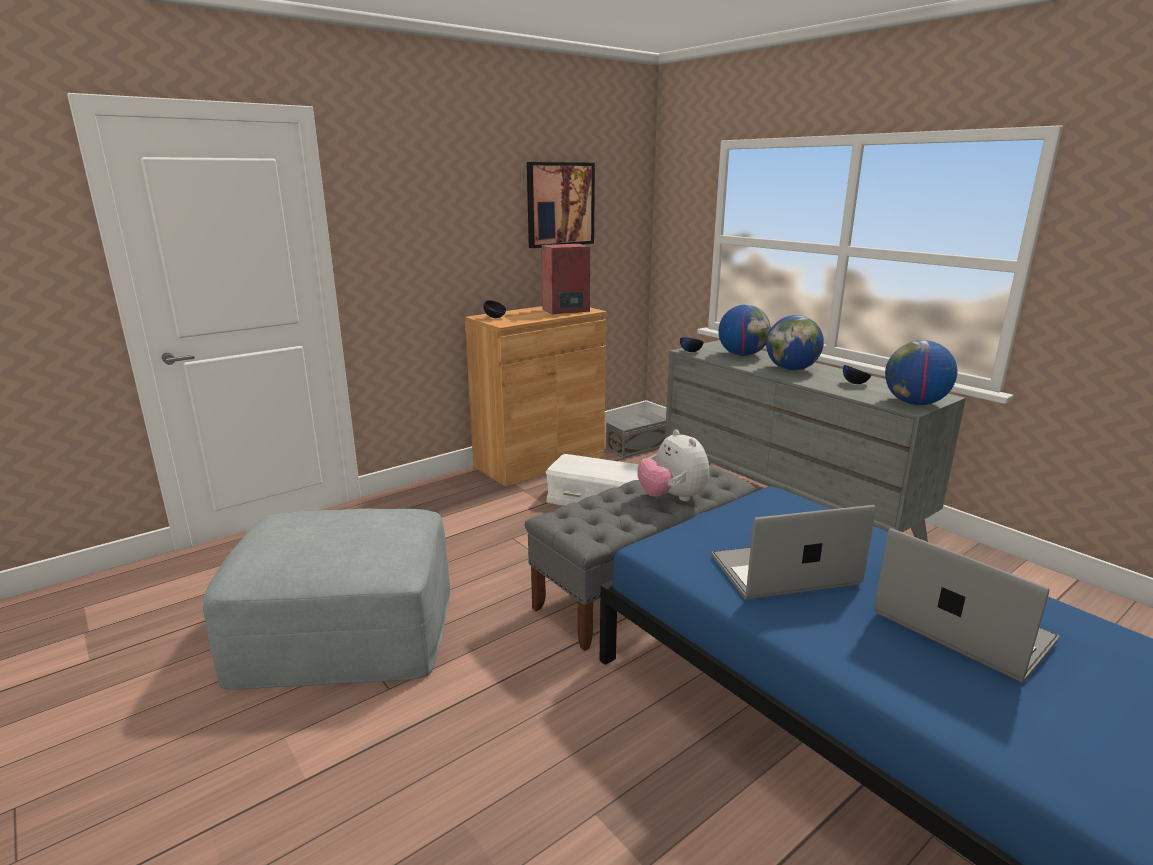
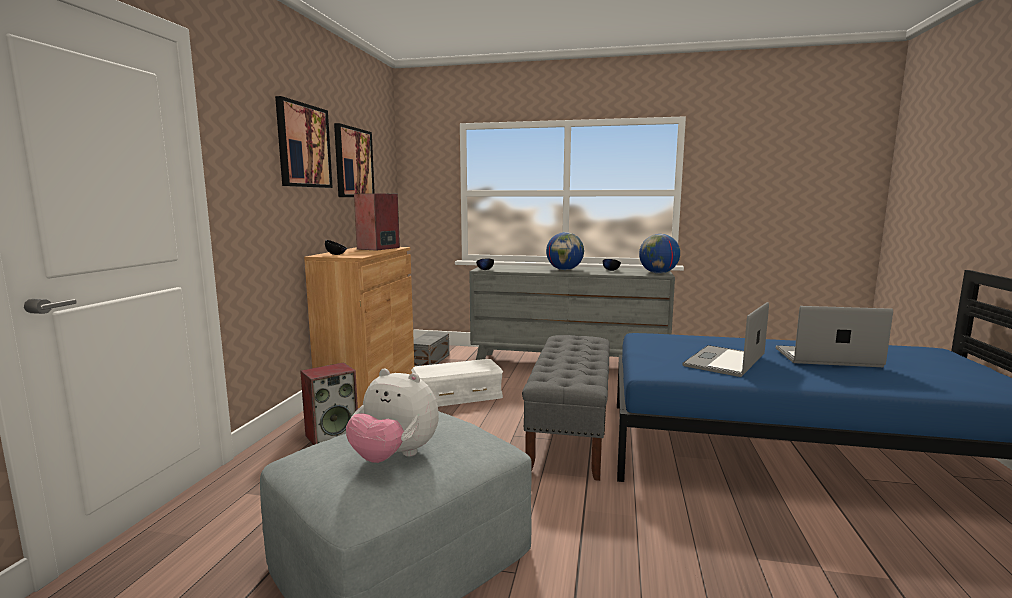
camera: 40 degrees left, 10 degrees down
plush toy [637,429,709,501] -> plush toy moved to [346,368,439,463]
globe [718,305,771,356] -> none
none -> picture [275,96,333,188]
none -> speaker [300,362,358,445]

